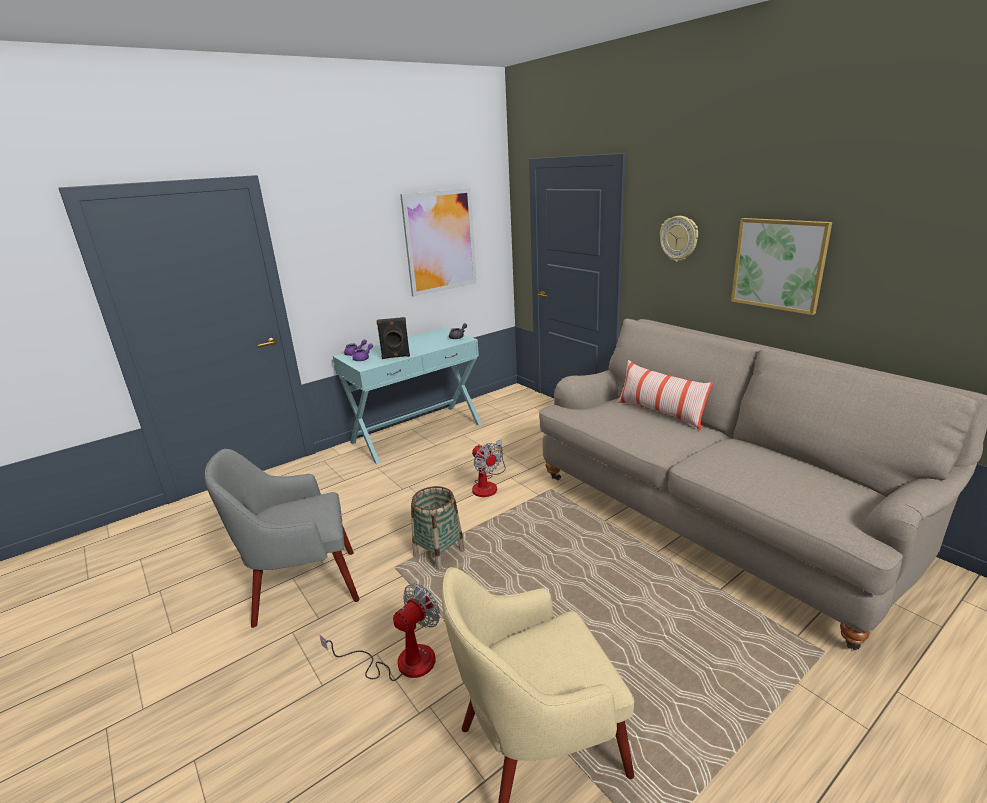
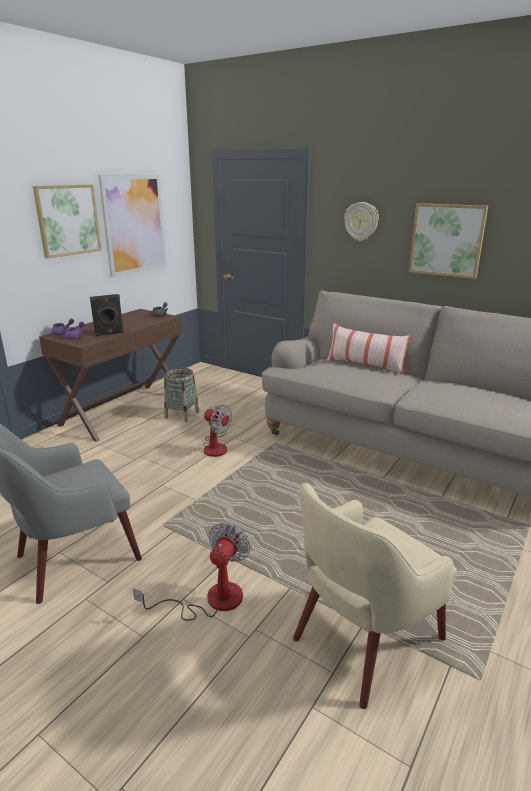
camera: 20 degrees left, 0 degrees up
turquoise console table [333,328,482,464] -> brown console table [39,309,182,442]
basket [411,486,465,570] -> basket moved to [164,368,199,422]
none -> picture [33,185,101,259]

